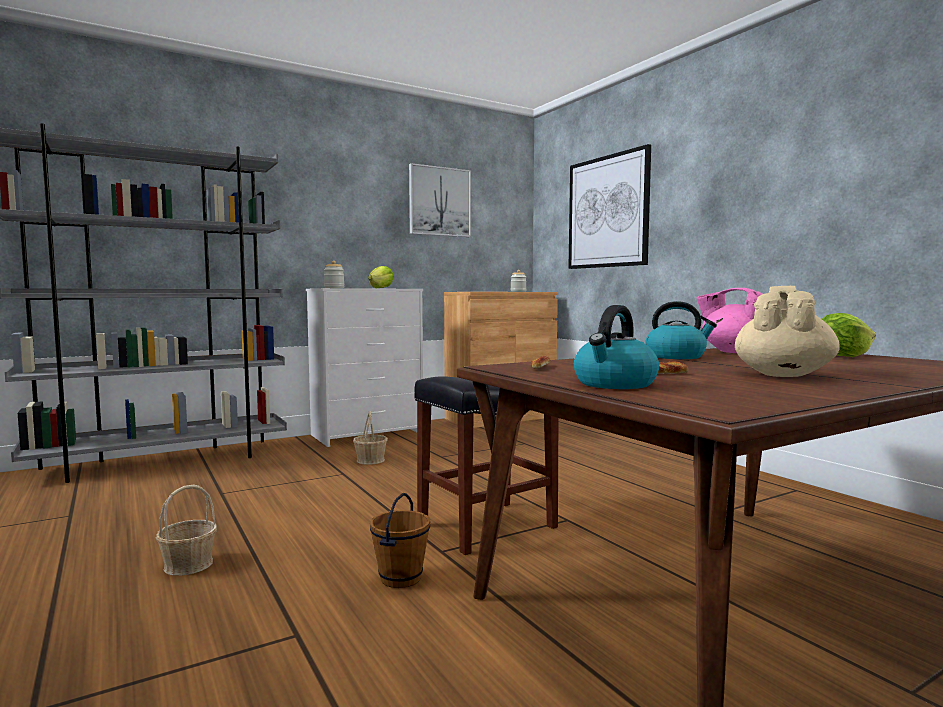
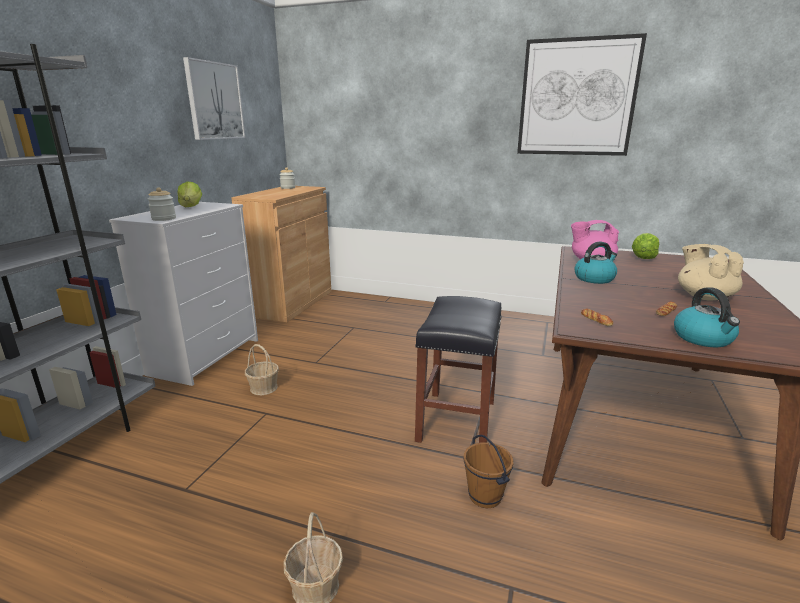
camera: 40 degrees left, 15 degrees up
picture [568,144,651,269] -> picture moved to [517,33,647,156]

